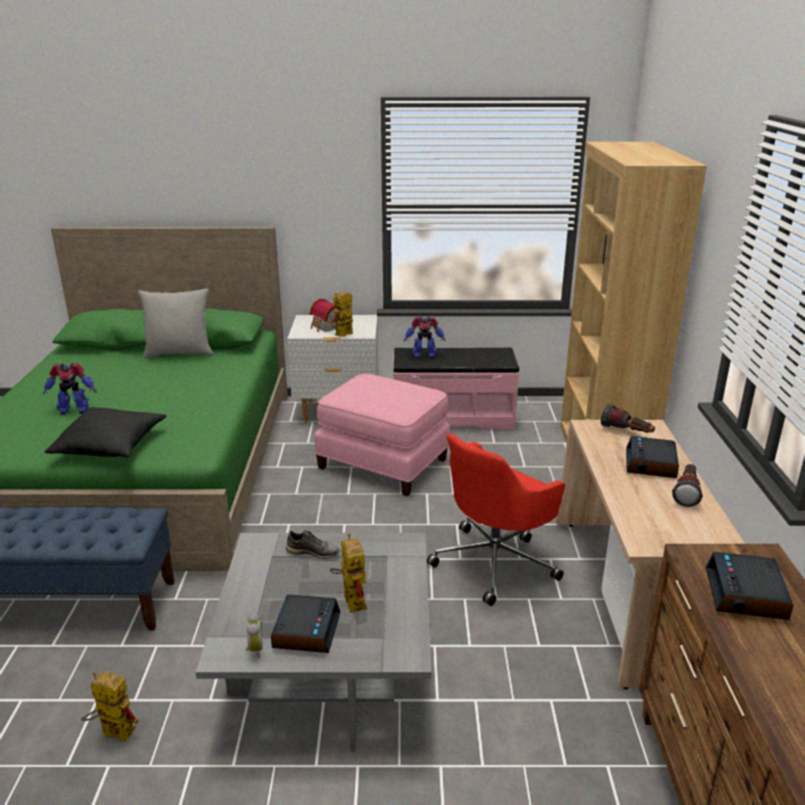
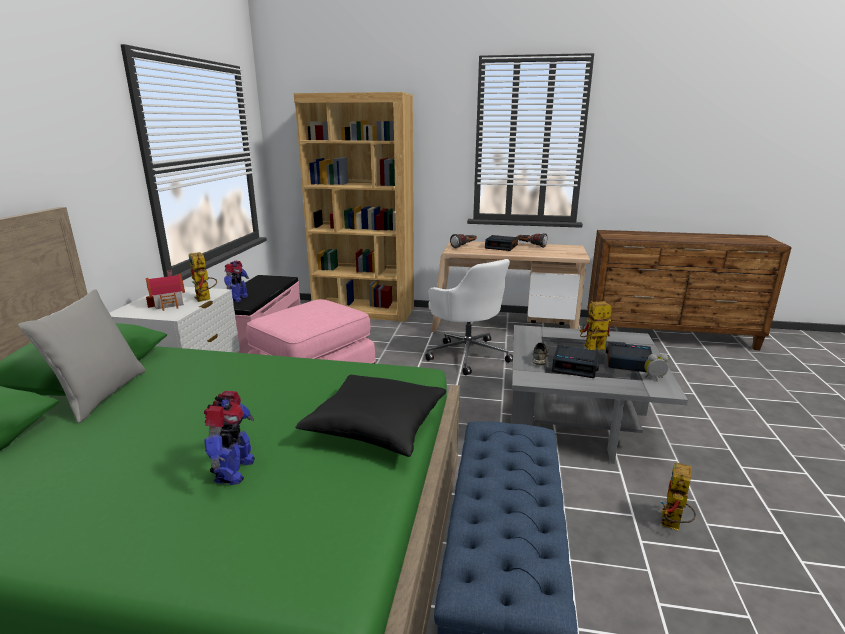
camera: 80 degrees left, 5 degrees down
red office chair [427,434,565,606] -> white office chair [425,259,513,375]
alarm clock [706,552,794,620] -> alarm clock moved to [552,345,599,378]

